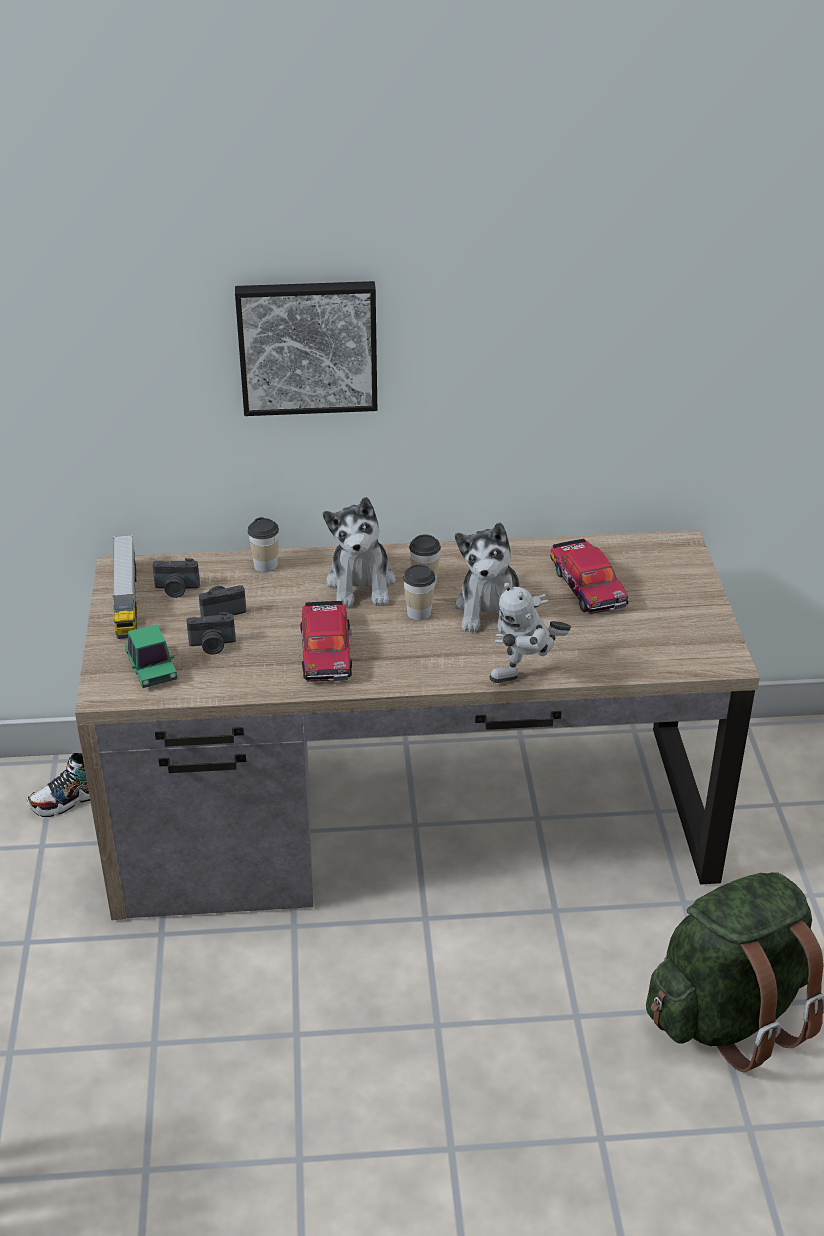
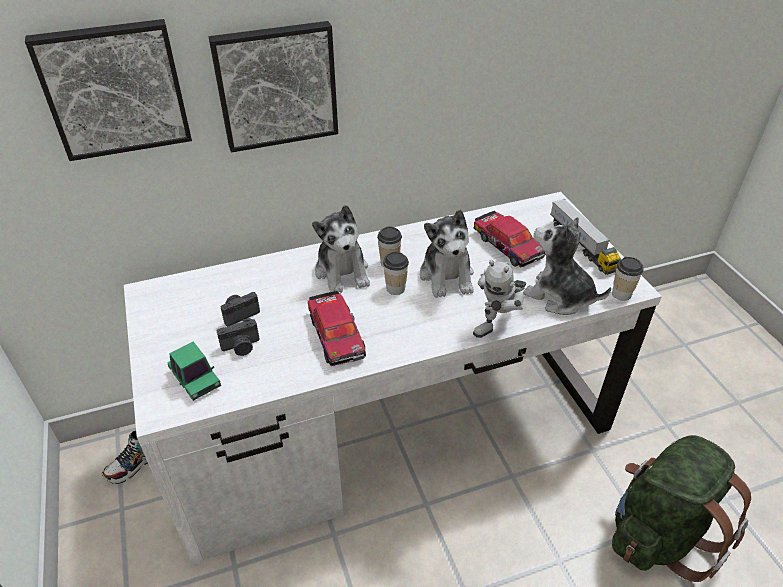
camera: 15 degrees left, 5 degrees up
brown desk [75,530,760,920] -> white desk [124,192,662,564]
toy truck [112,535,137,639] -> toy truck moved to [550,199,621,275]
camera [153,558,200,598] -> none
cup [248,517,279,572] -> cup moved to [612,257,644,301]
none -> picture [25,19,192,161]
none -> plush toy [523,217,611,315]

